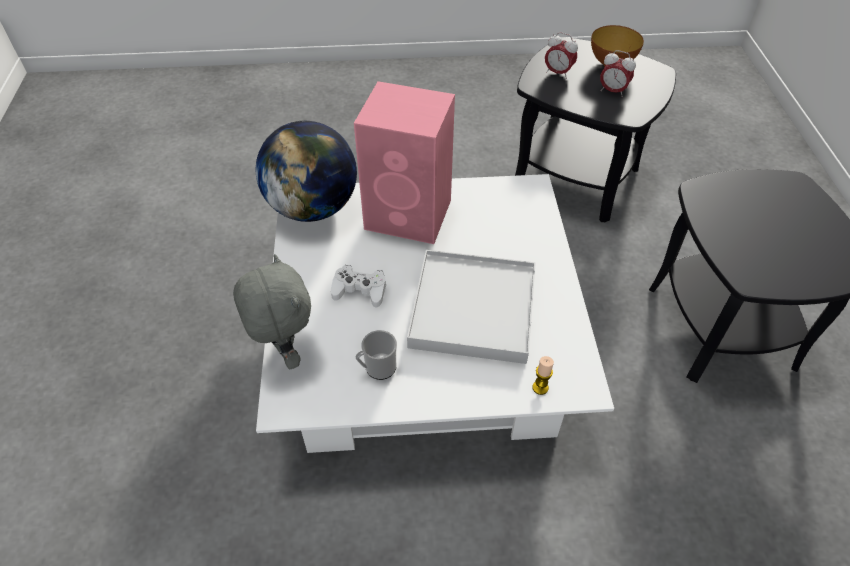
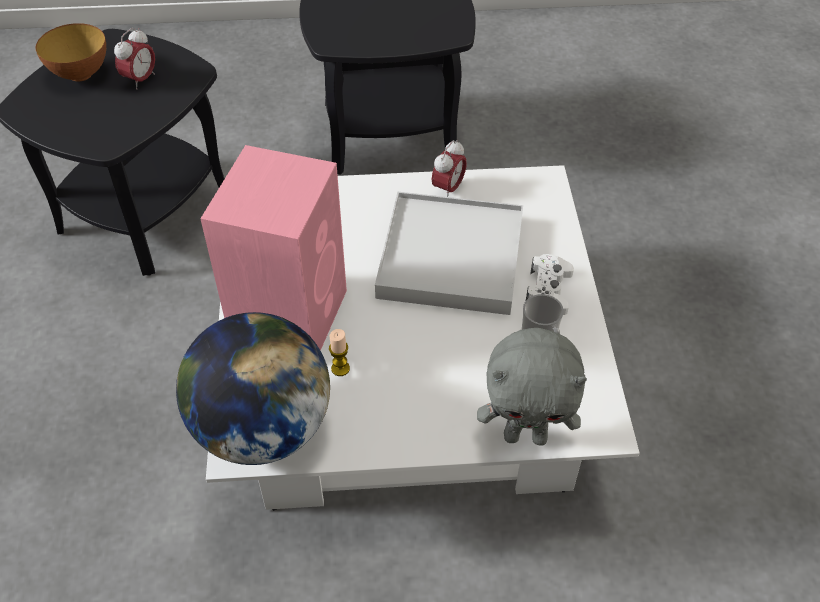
camera: 90 degrees left, 0 degrees up
grey plush toy [233,254,311,369] -> grey plush toy turned 150 degrees counterclockwise [477,328,587,446]
white game controller [331,265,386,308] -> white game controller moved to [526,254,574,315]
candle [532,356,554,395] -> candle moved to [329,329,350,376]
alarm clock [545,32,578,79] -> alarm clock moved to [432,140,467,197]

